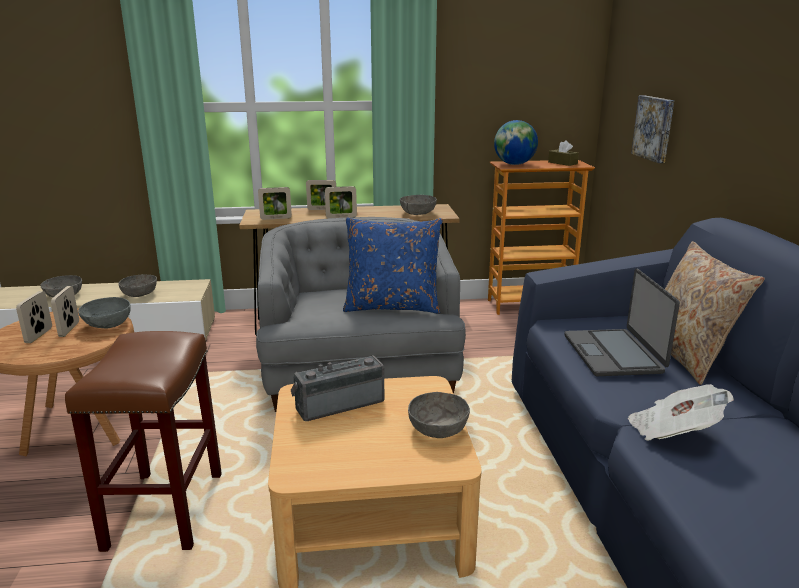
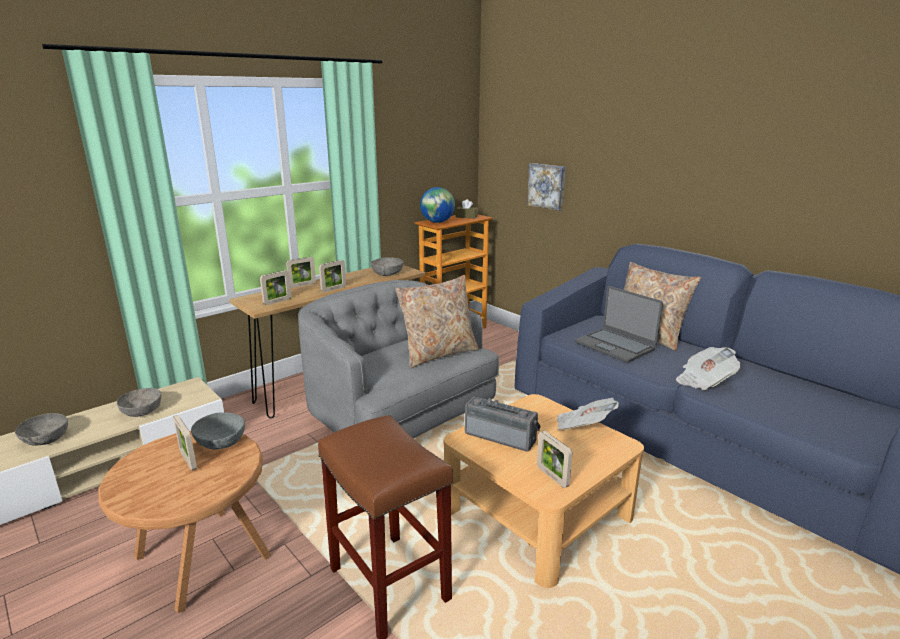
camera: 35 degrees left, 0 degrees up
picture frame [16,291,52,343] -> picture frame moved to [537,431,572,488]
radio [291,355,384,421] -> radio turned 90 degrees clockwise [465,396,541,451]
blue pillow [343,218,443,314] -> beige pillow [395,275,479,368]
grey bowl [408,392,470,438] -> newspaper [557,398,619,430]

